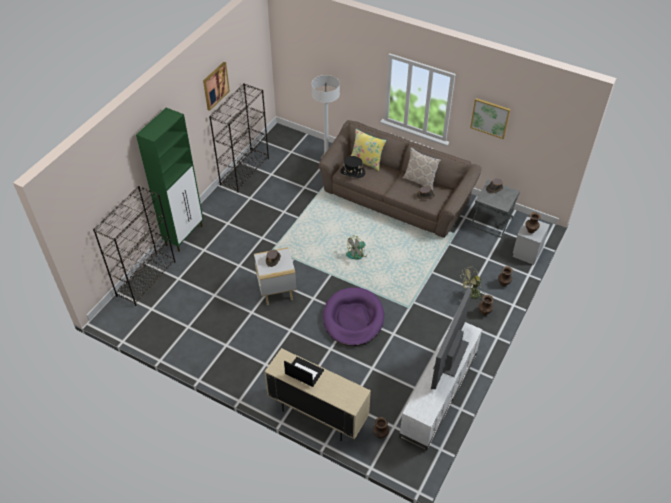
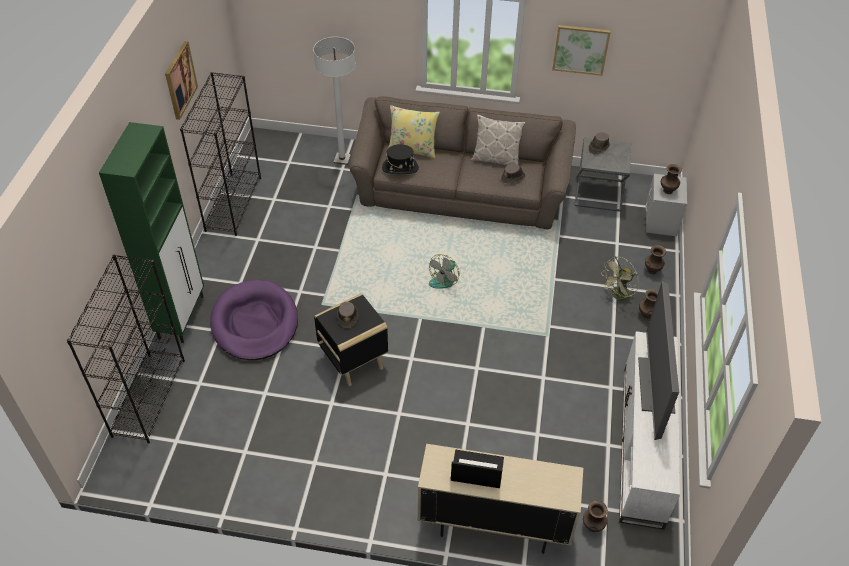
camera: 20 degrees left, 0 degrees up
white side table [254,247,296,305] -> black side table [314,293,388,386]
purple dog bed [323,287,384,346] -> purple dog bed moved to [210,280,298,360]

